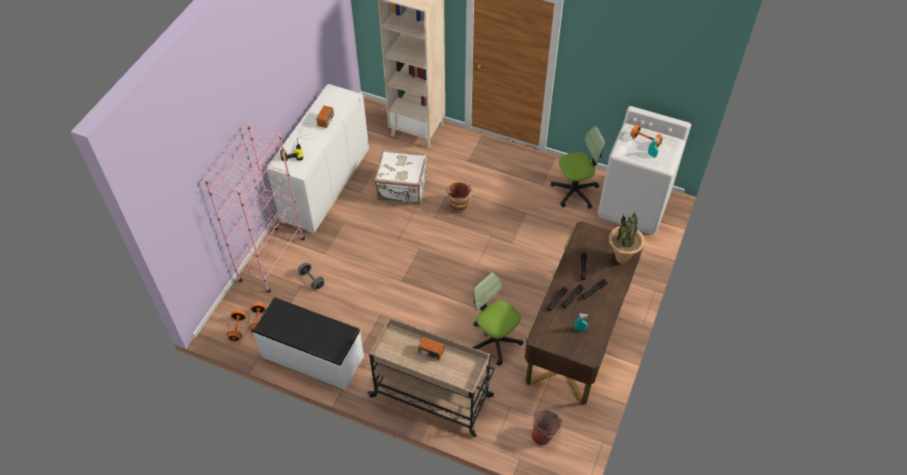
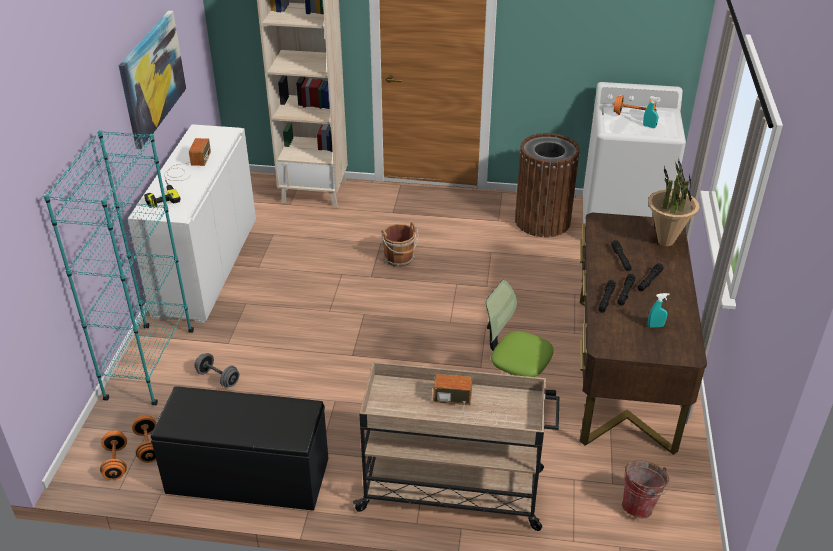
camera: 15 degrees left, 15 degrees down
pink bookcase [204,124,305,293] -> turquoise bookcase [44,130,194,406]
white bench [253,298,364,390] -> black bench [151,386,328,511]
white suitcase [375,150,427,205] -> none
office chair [551,126,606,209] -> brown trash can [515,133,580,237]
none -> picture [119,11,186,149]

